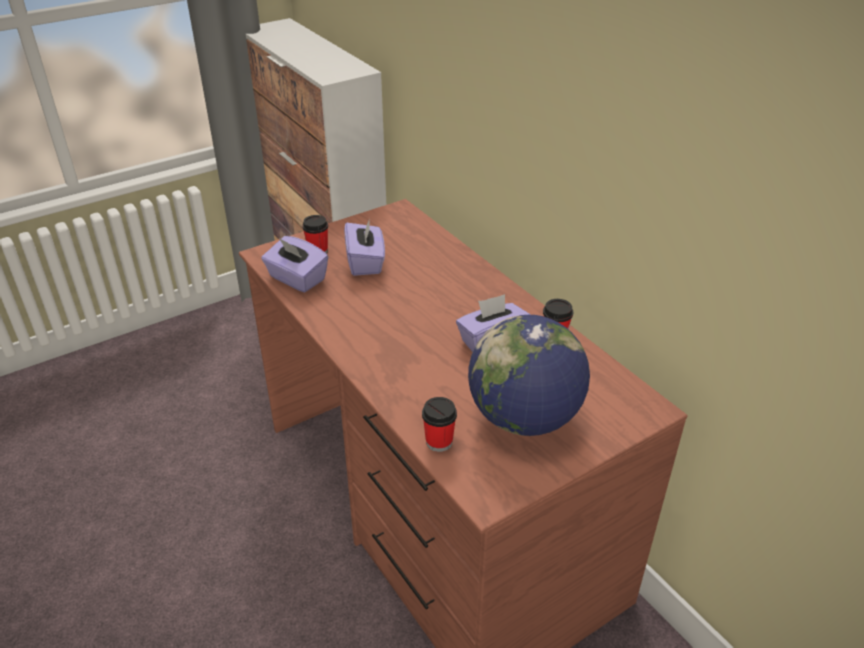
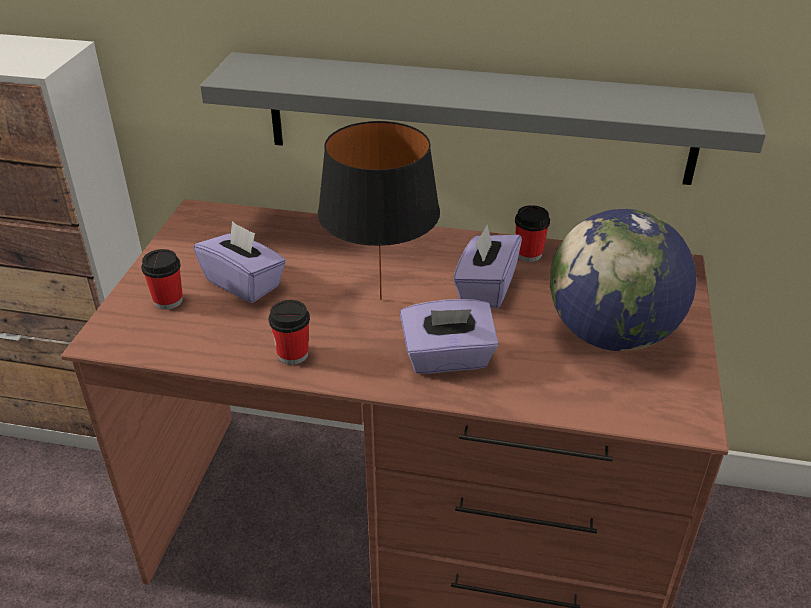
camera: 45 degrees left, 0 degrees up
purple tissue box [261,236,328,292] -> purple tissue box moved to [400,299,499,374]
cup [422,397,457,452] -> cup moved to [269,300,310,365]
none -> grey shelf [200,52,766,185]
none -> black table lamp [318,121,440,300]

